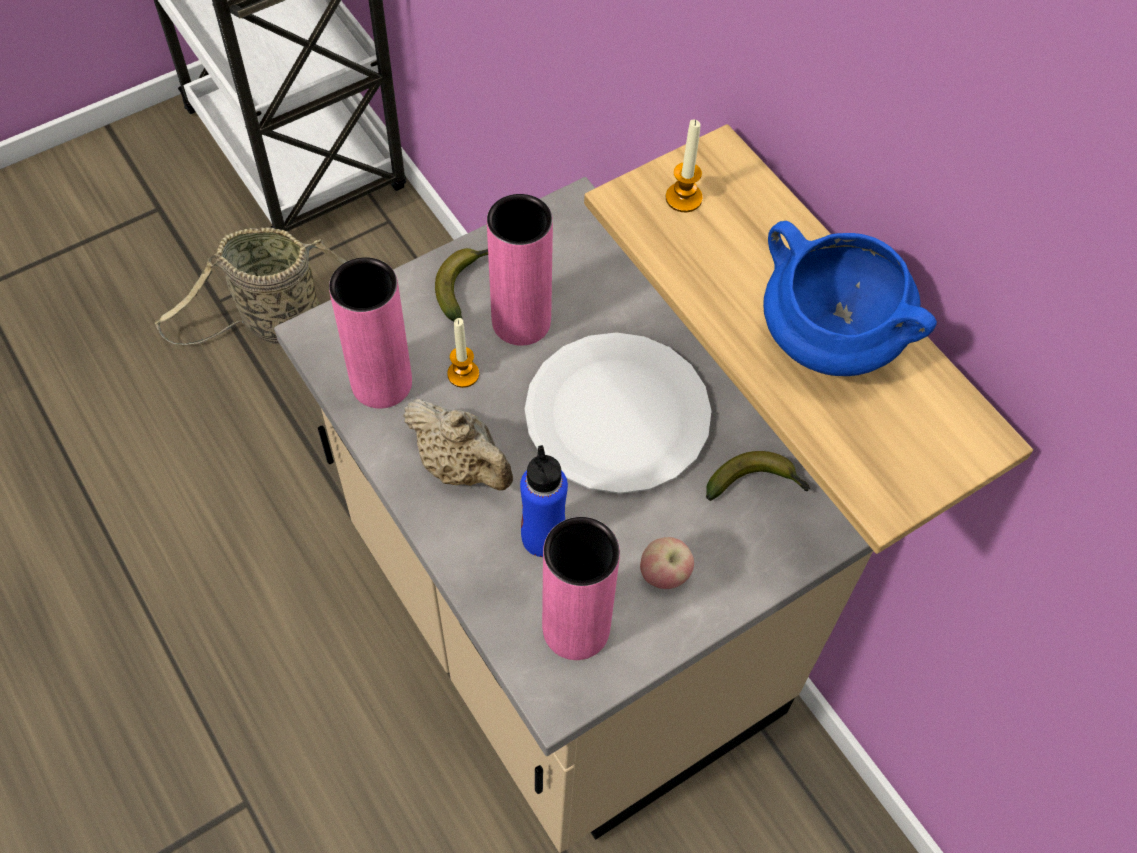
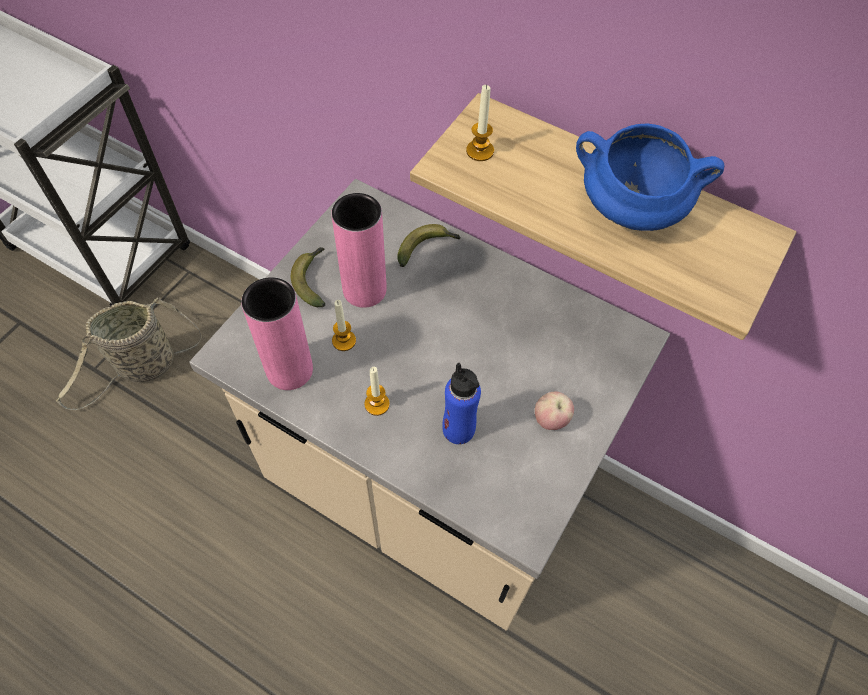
camera: 25 degrees left, 0 degrees up
beige teapot [403,399,513,490] -> candle [364,367,390,416]
white plate [525,332,711,494] -> none
pink vase [542,517,620,660] -> none
banana [706,451,810,501] -> banana moved to [397,224,461,267]

